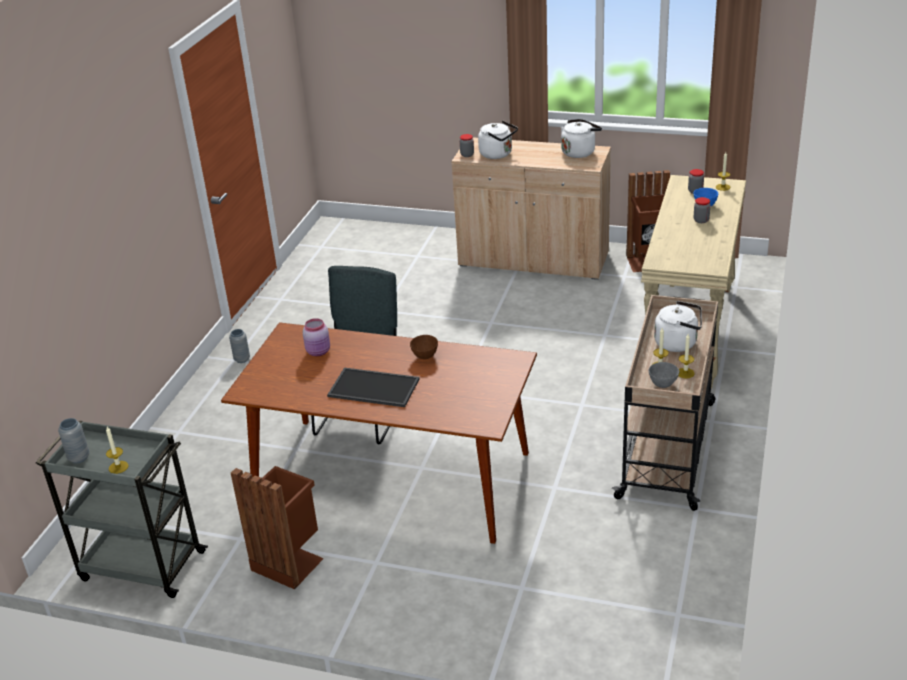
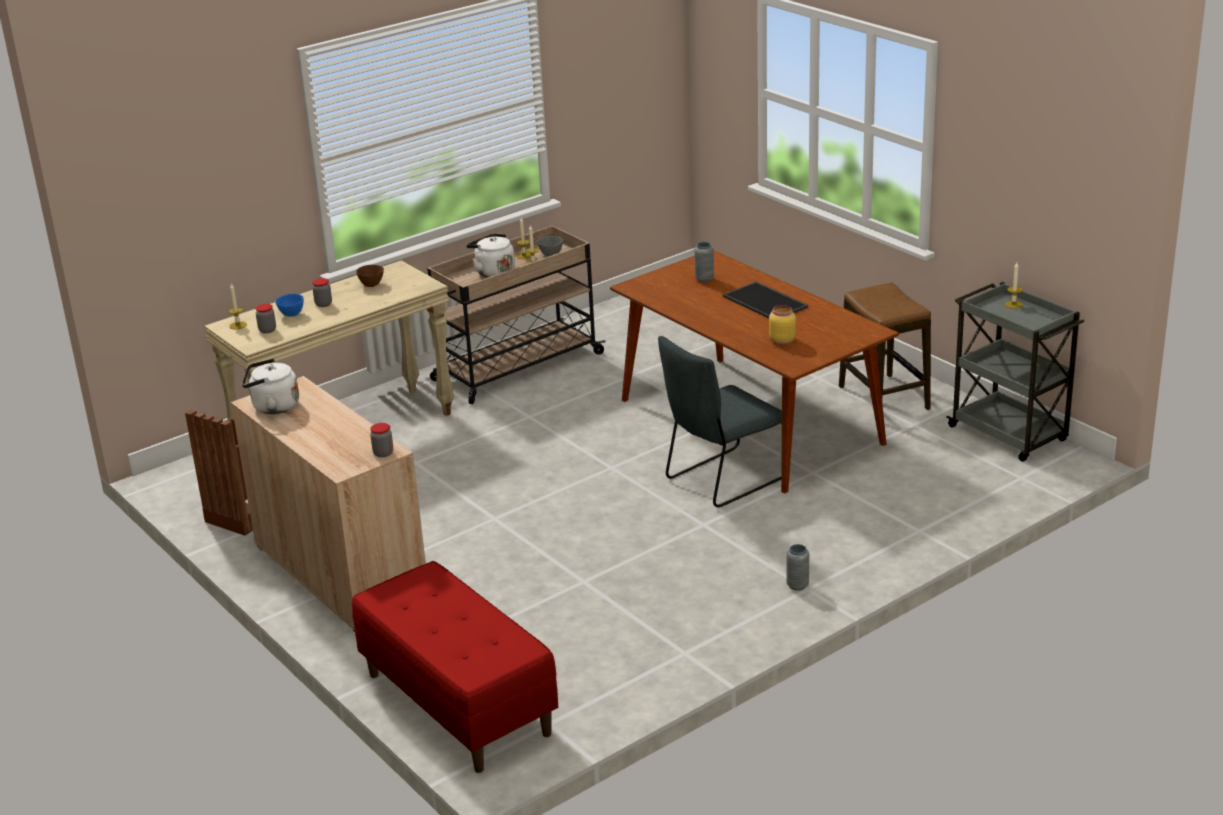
camera: 145 degrees left, 5 degrees down
grey vase [58,418,89,463] -> grey vase moved to [694,242,714,283]
brown trash can [231,466,324,589] -> stool [839,283,931,410]
pink jar [303,318,330,356] -> yellow jar [769,305,796,345]
brown bowl [410,335,438,359] -> brown bowl moved to [356,265,384,287]
white kettle [478,121,518,159] -> none
none -> red bench [352,561,558,773]

